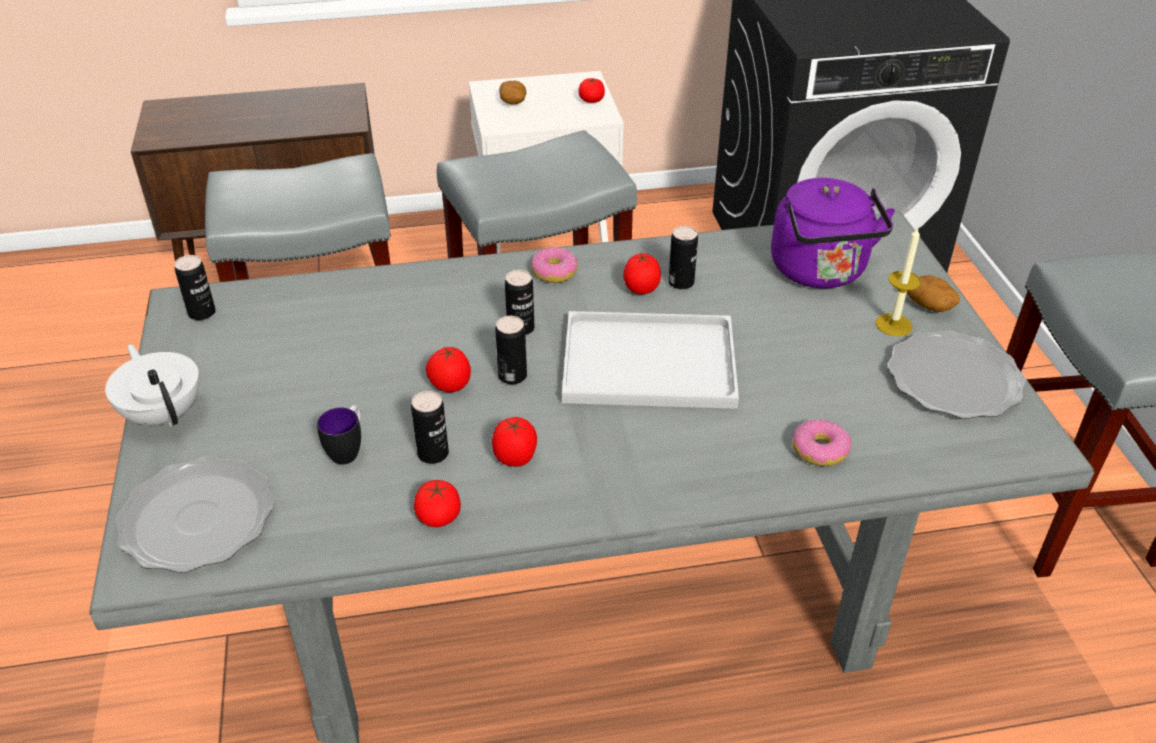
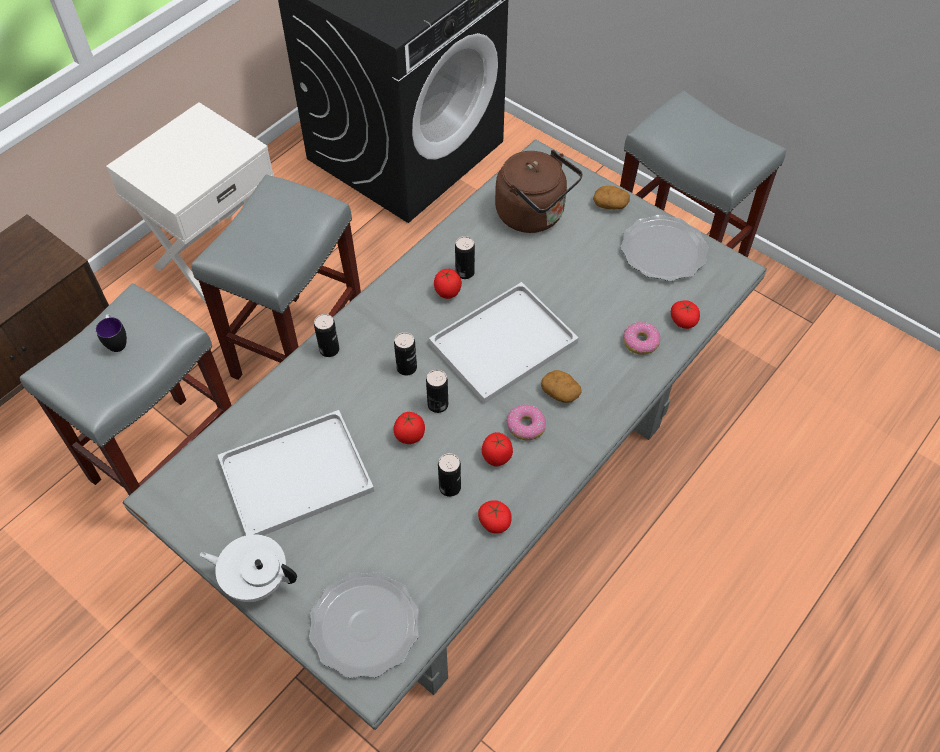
camera: 40 degrees left, 15 degrees up
can [174,255,216,320] -> can moved to [314,314,339,357]
mug [317,405,361,465] -> mug moved to [96,314,127,352]
potato [499,81,526,105] -> potato moved to [541,370,582,403]
donut [531,247,578,283] -> donut moved to [506,404,546,440]
tomato [578,78,605,103] -> tomato moved to [671,301,700,329]
purple kettle [771,178,895,288] -> brown kettle [495,150,583,233]
candle [875,226,921,336] -> none
none -> white tray [218,410,374,535]

